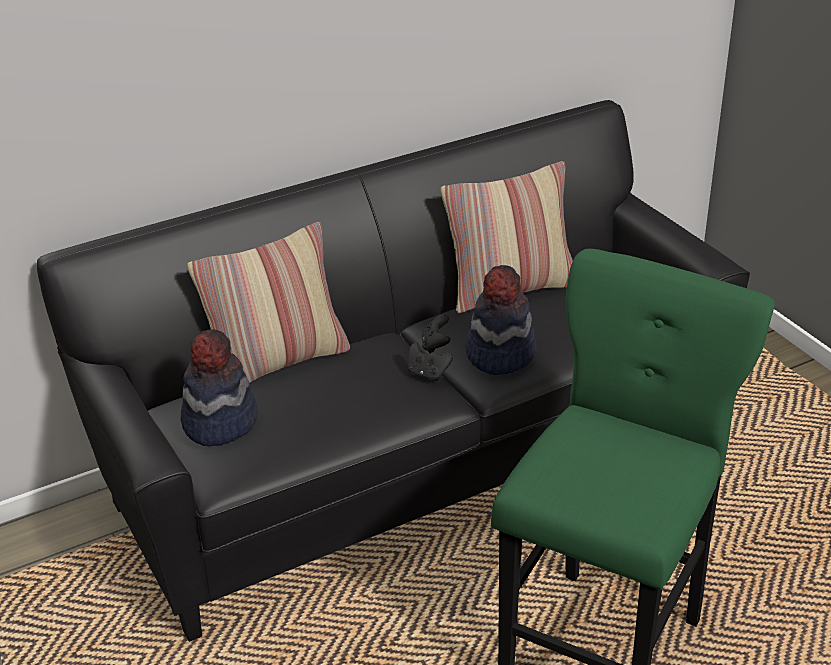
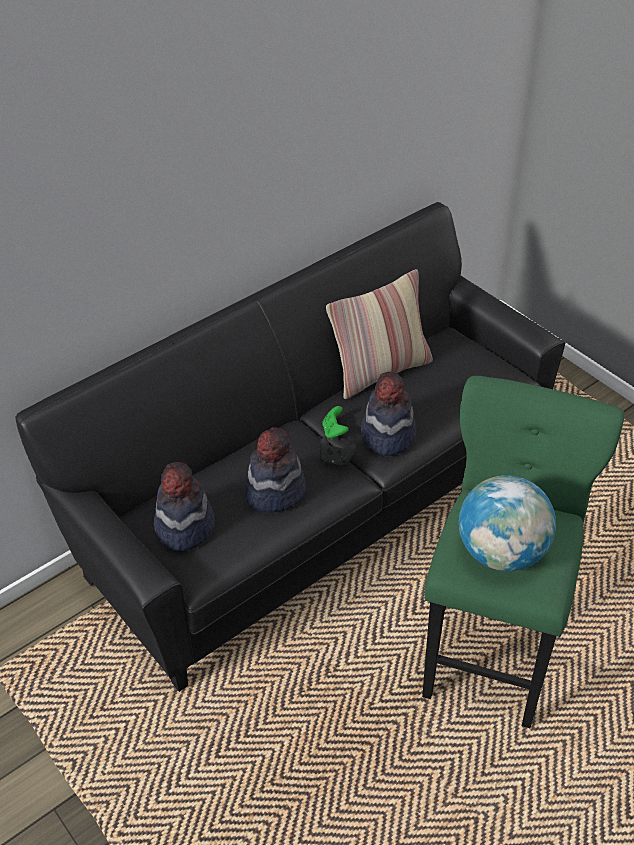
camera: 10 degrees left, 10 degrees up
pillow [187,222,350,383] -> none
black game controller [422,314,450,354] -> green game controller [322,406,349,440]
none -> hat [245,427,306,512]
none -> globe [459,475,556,571]

